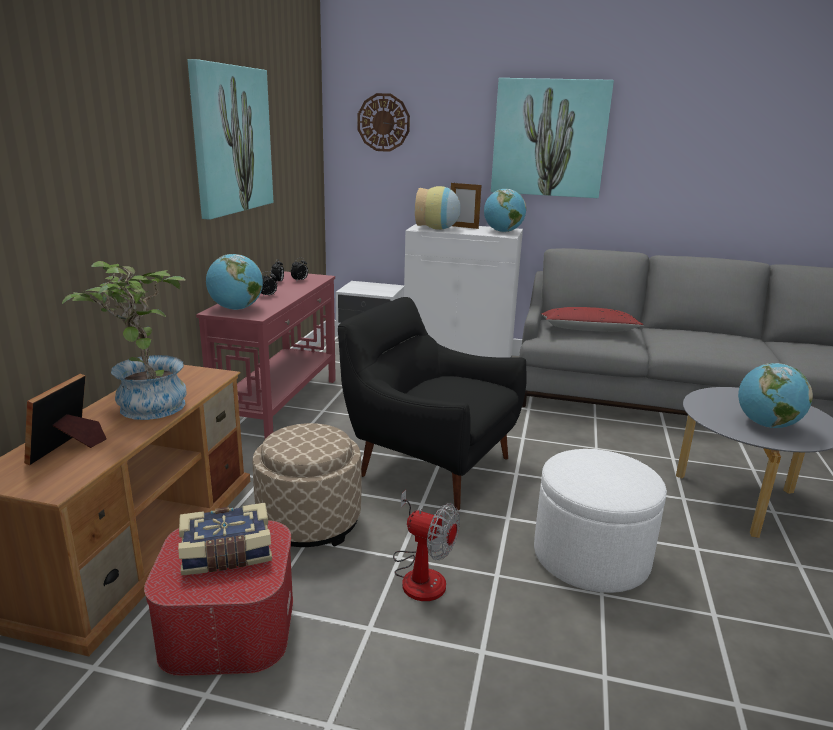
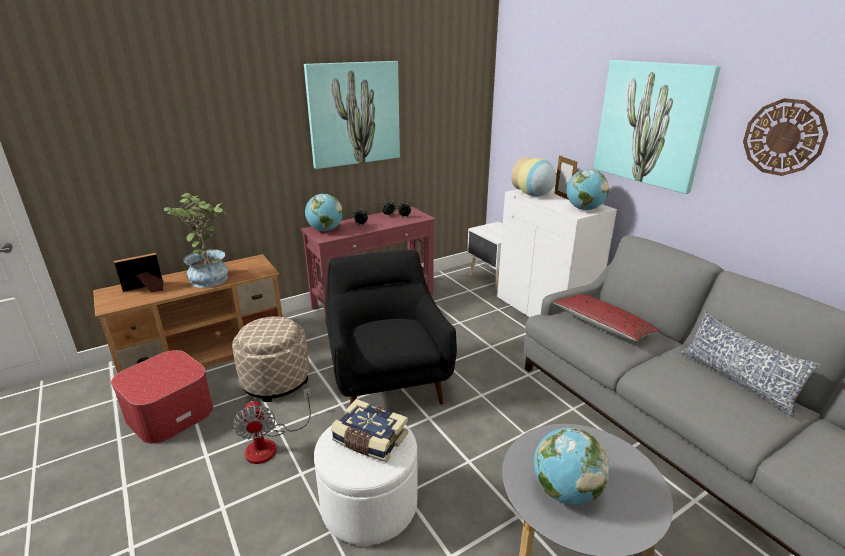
camera: 45 degrees right, 5 degrees up
book [178,503,272,575] -> book moved to [331,399,408,462]
wall clock [357,93,410,152] -> wall clock moved to [743,98,828,176]
none -> pillow [681,311,821,416]

